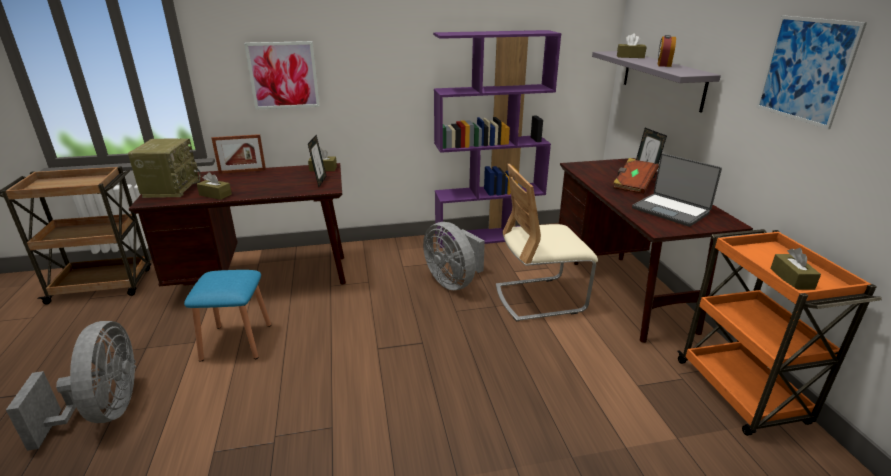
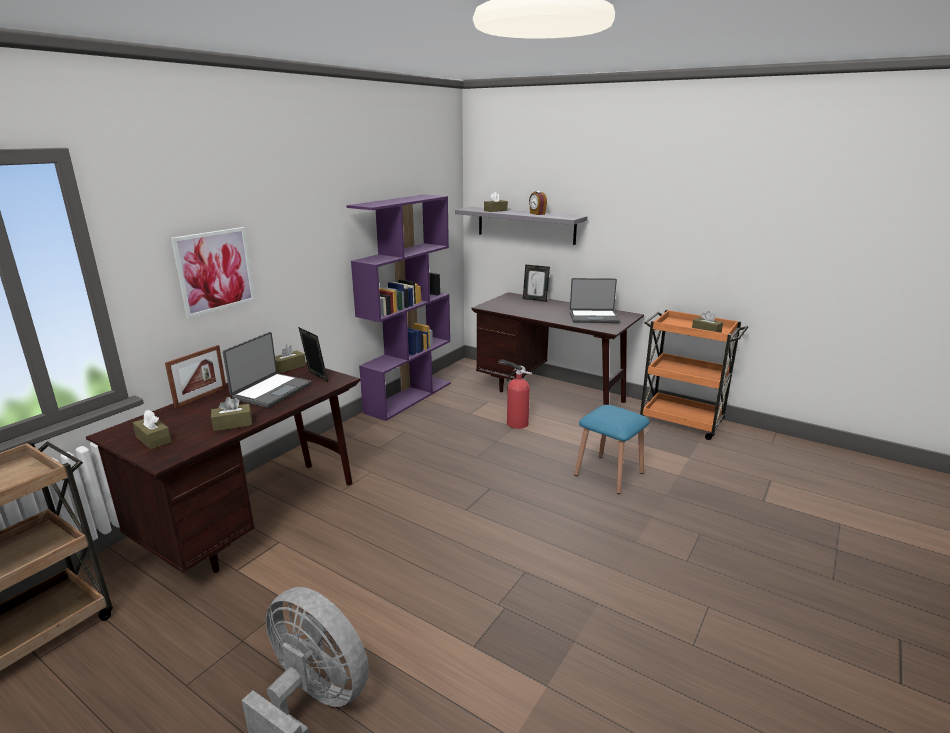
camera: 45 degrees left, 5 degrees down
radio [128,139,201,198] -> brown tissue box [133,410,172,449]
blue stool [184,270,271,362] -> blue stool moved to [574,405,650,494]
grey fan [423,222,485,290] -> none
beige chair [496,164,598,322] -> fire extinguisher [498,359,532,429]
brown book [613,158,659,194] -> none
picture [756,15,867,129] -> none
none -> laptop [223,332,311,408]

